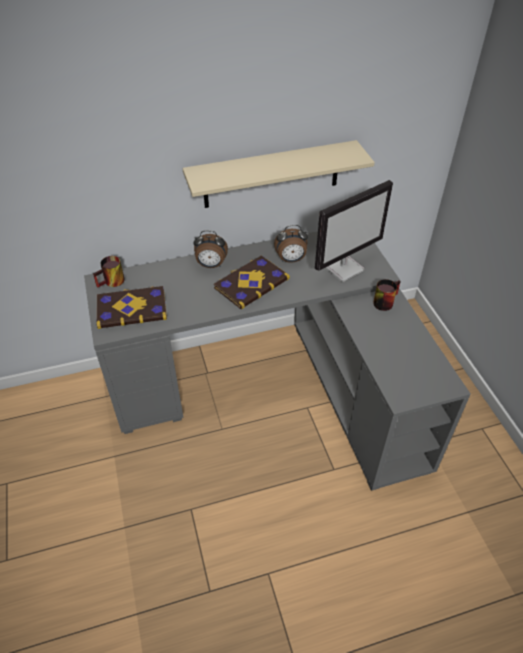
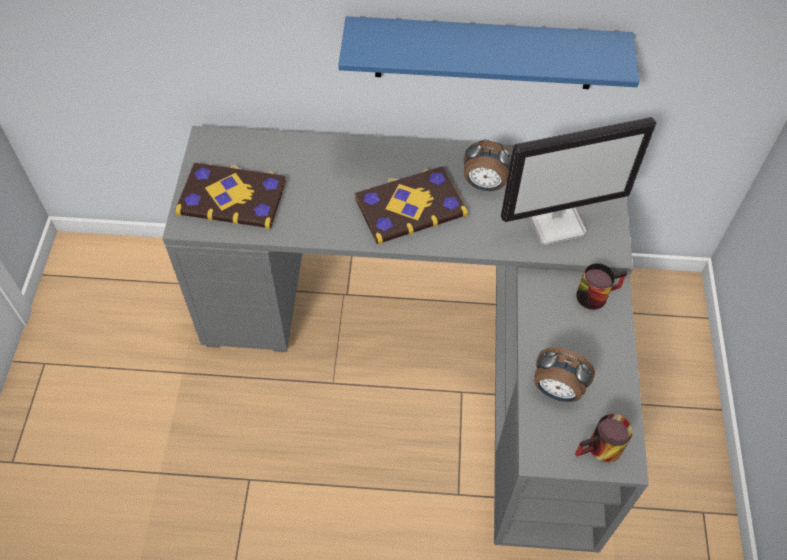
camera: 20 degrees right, 10 degrees up
mug [93,256,125,288] -> mug moved to [575,413,633,462]
beige shelf [182,140,375,208] -> blue shelf [338,16,639,89]
alarm clock [193,230,228,268] -> alarm clock moved to [534,347,595,402]

